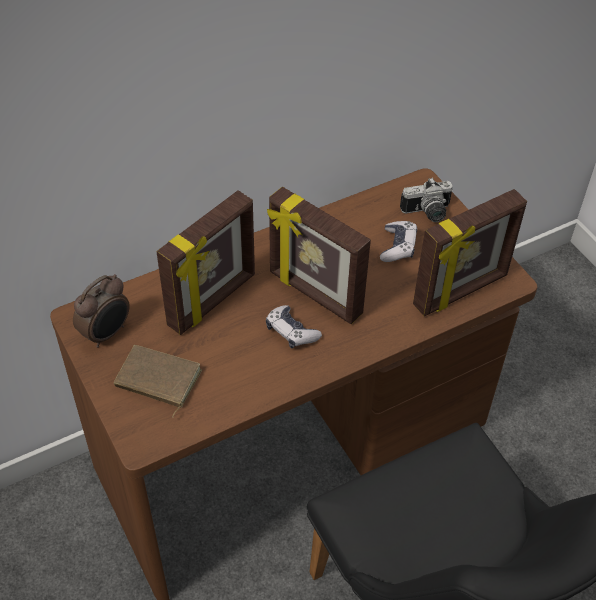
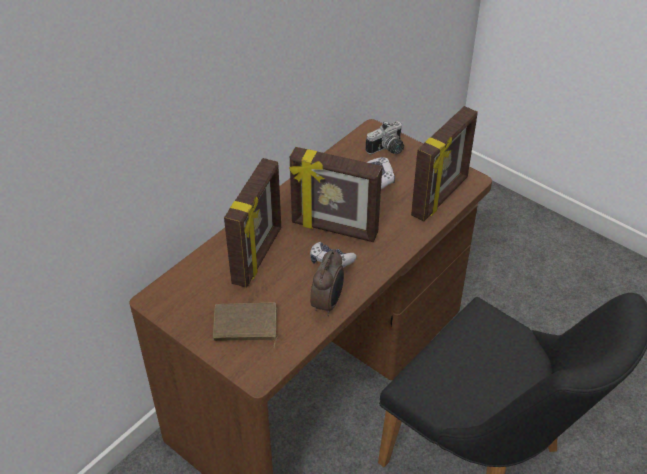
camera: 20 degrees left, 5 degrees down
alarm clock [73,274,130,348] -> alarm clock moved to [310,249,344,316]

